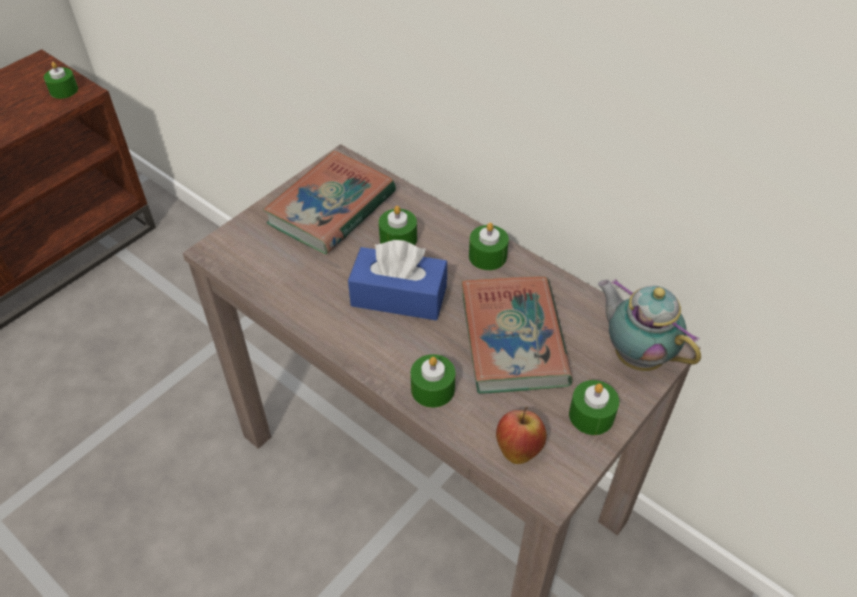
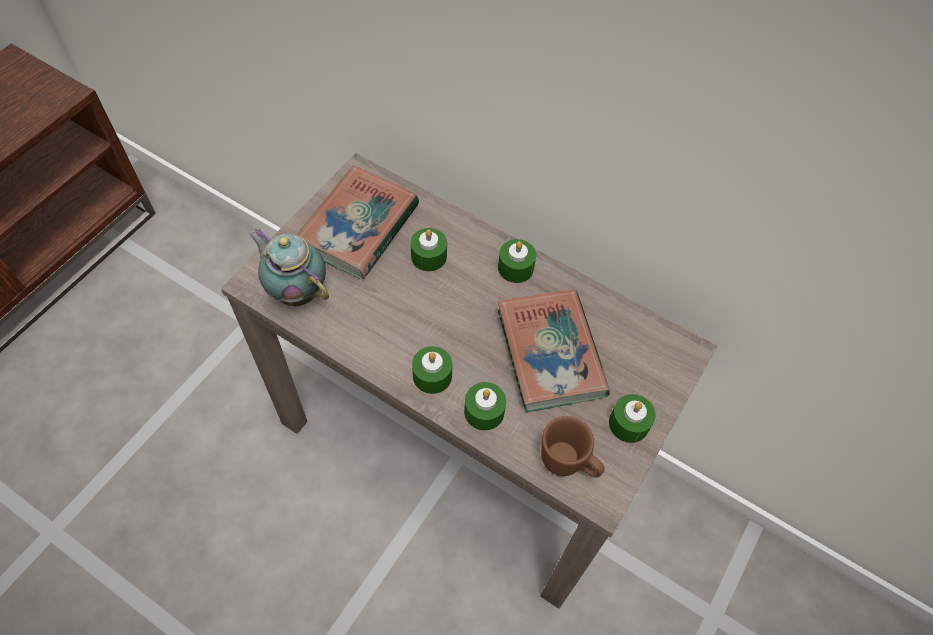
camera: 10 degrees left, 10 degrees up
green candle [44,62,78,99] -> green candle moved to [412,346,452,394]
blue tissue box [348,240,447,320] -> none
apple [496,407,547,464] -> brown mug [541,416,605,477]
teapot [598,279,701,371] -> teapot moved to [249,228,329,306]

